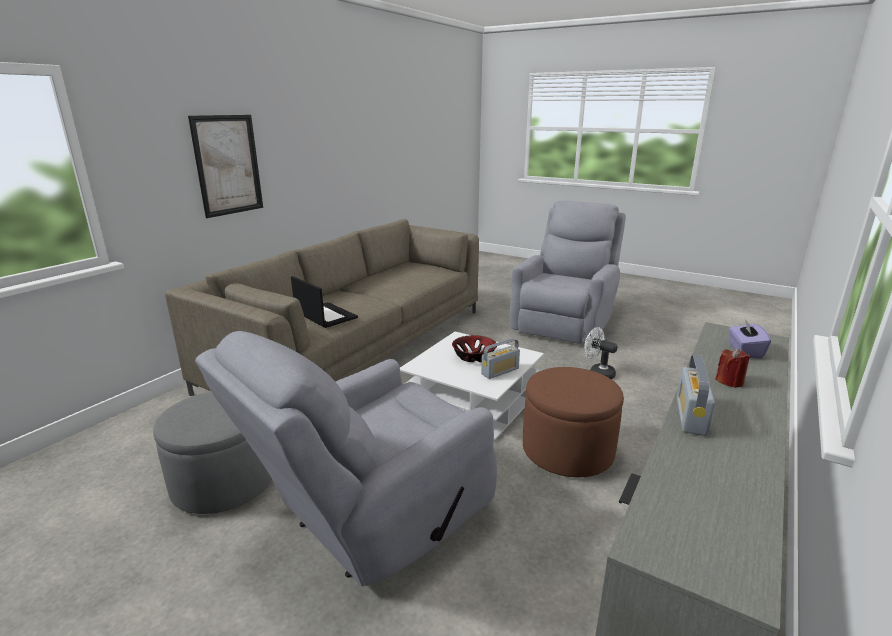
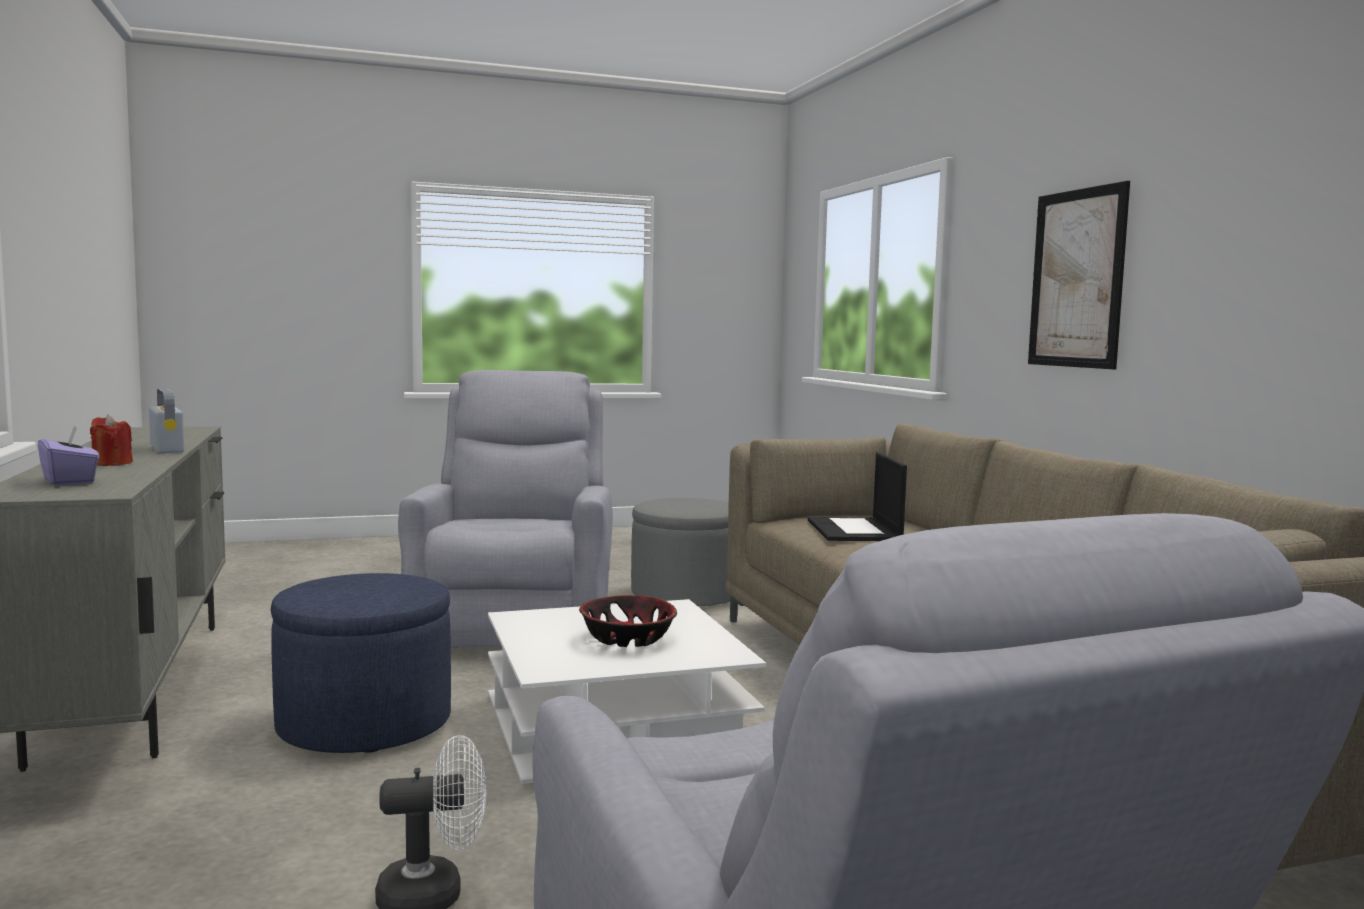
camera: 130 degrees right, 15 degrees down
laptop [291,276,358,328] -> laptop turned 90 degrees clockwise [808,452,907,541]
radio [481,338,520,379] -> none
brown ottoman [523,367,624,477] -> blue ottoman [271,573,451,753]

